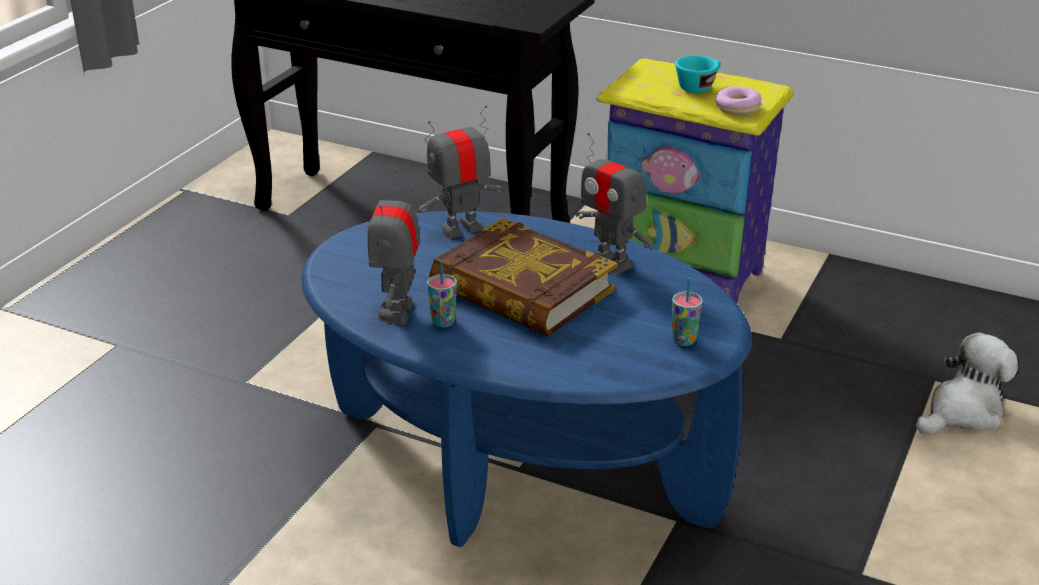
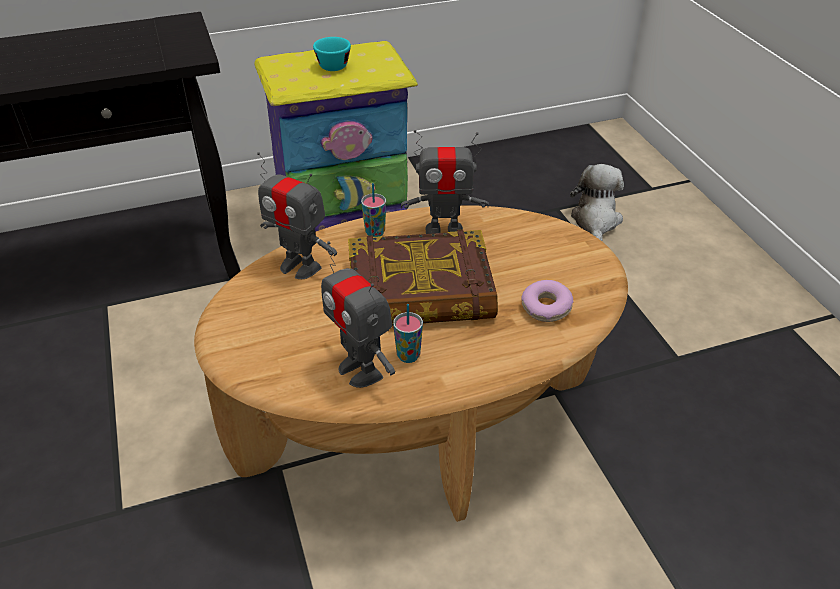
camera: 45 degrees left, 10 degrees up
blue coffee table [301,211,752,547] -> brown coffee table [194,205,628,522]
toy robot [418,105,504,239] -> toy robot turned 75 degrees counterclockwise [257,152,337,279]
cup [672,278,703,346] -> cup moved to [361,183,386,237]
donut [715,86,762,115] -> donut moved to [521,280,573,322]

